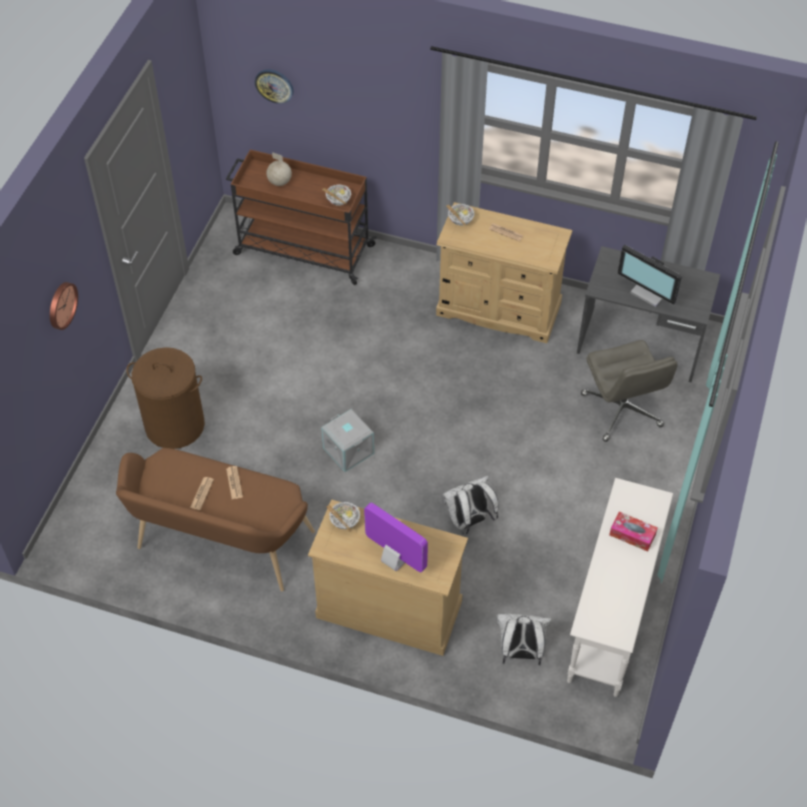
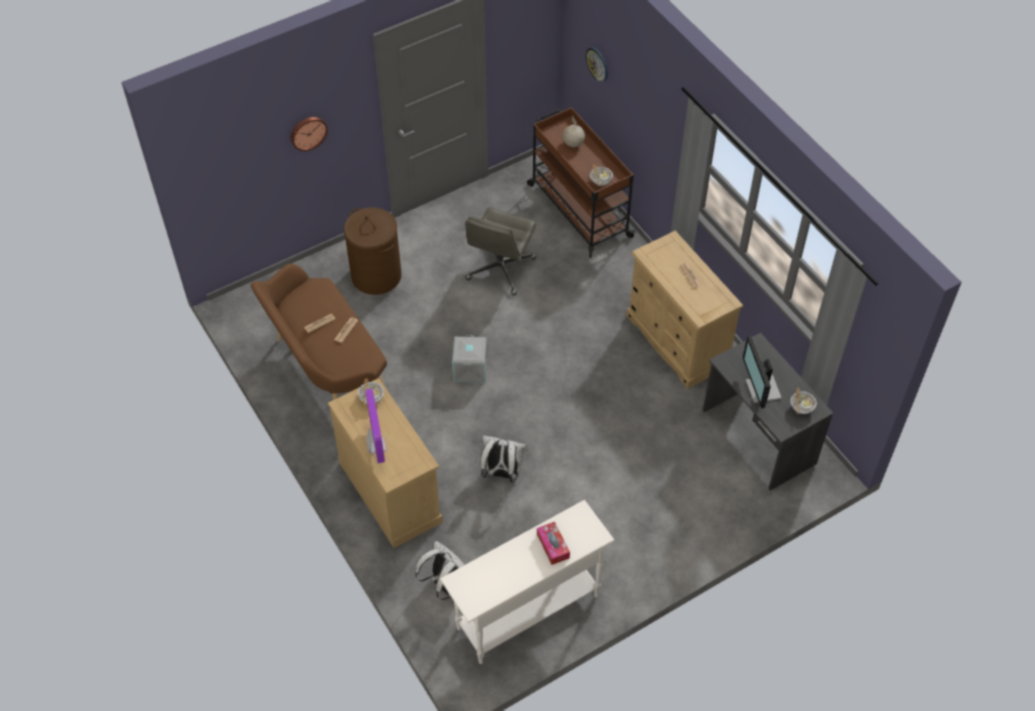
camera: 40 degrees right, 0 degrees up
bowl [446,204,474,226] -> bowl moved to [790,388,817,414]
grey office chair [581,340,678,442] -> grey office chair moved to [465,207,536,295]

